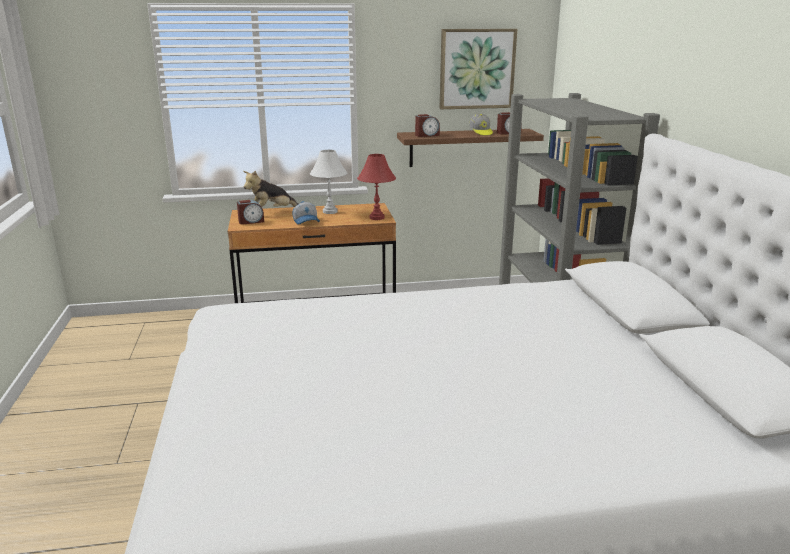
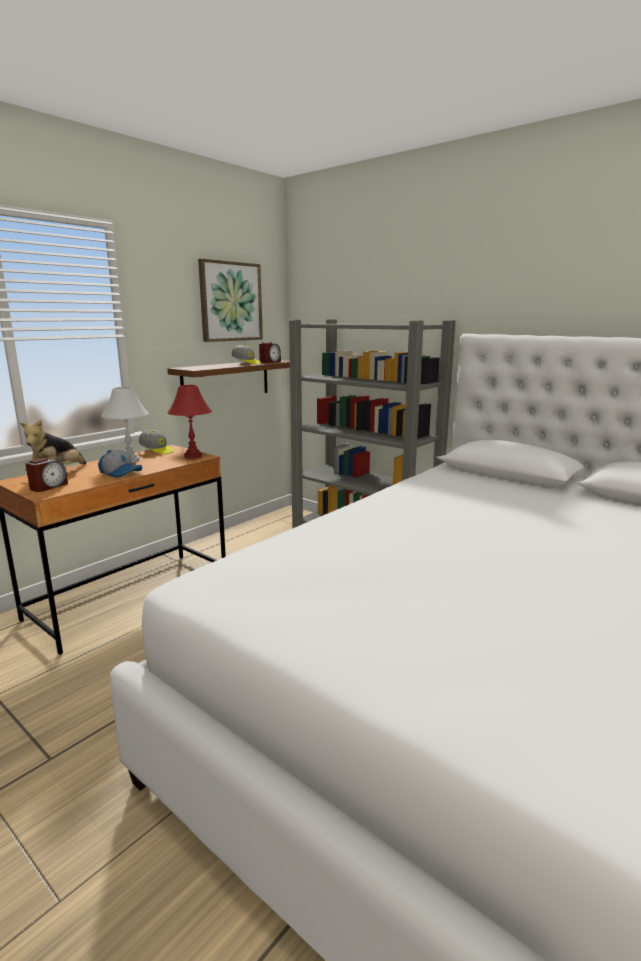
camera: 40 degrees left, 5 degrees down
alarm clock [415,114,440,137] -> none
none -> cap [139,430,173,454]

